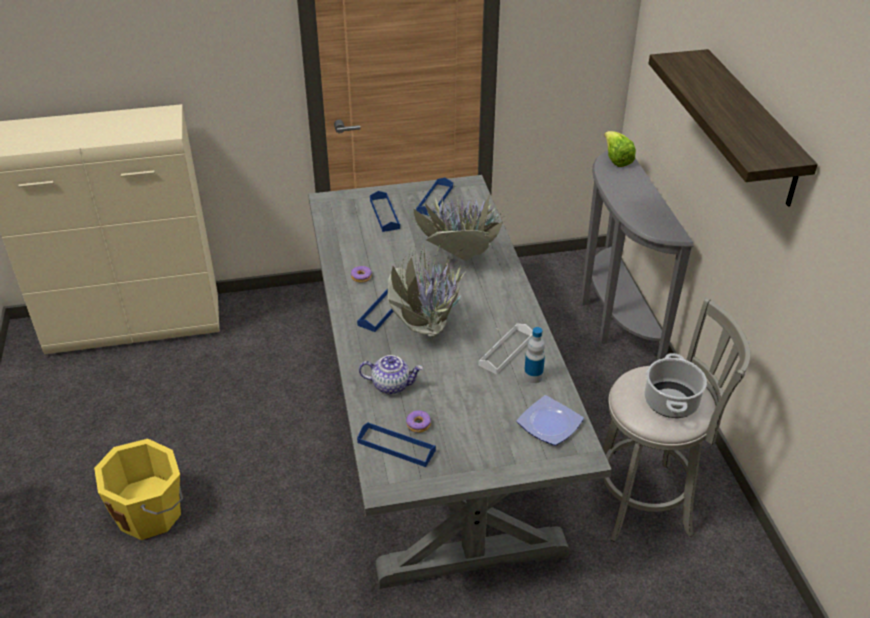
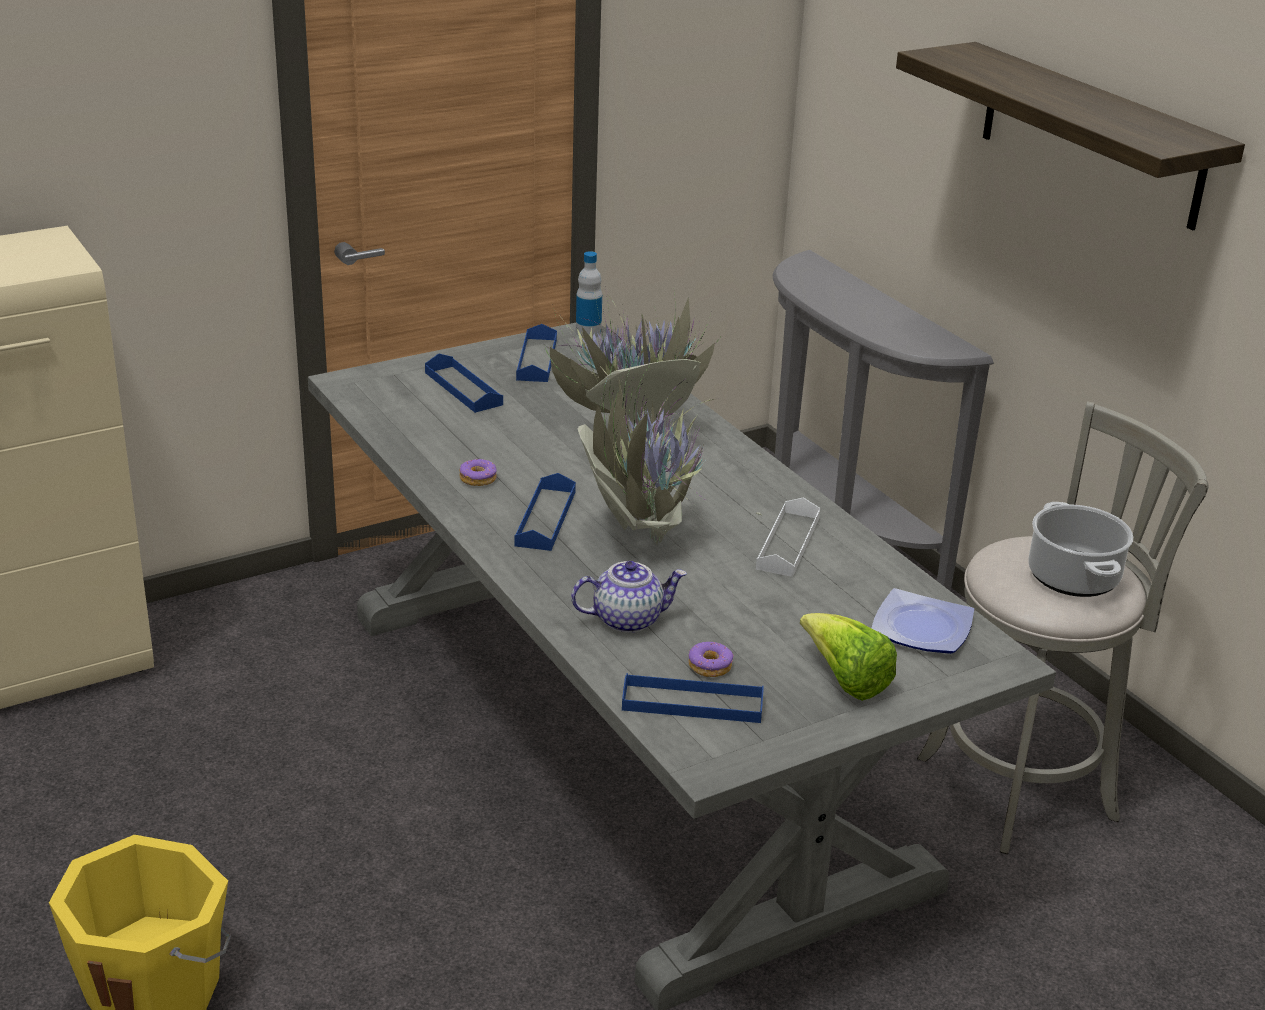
camera: 20 degrees left, 10 degrees down
bottle [524,327,545,383] -> bottle moved to [576,251,602,337]
lettuce [604,131,636,167] -> lettuce moved to [800,613,897,701]

